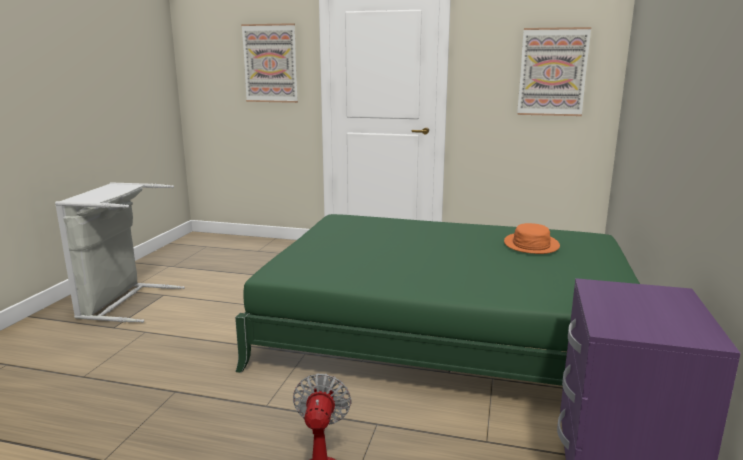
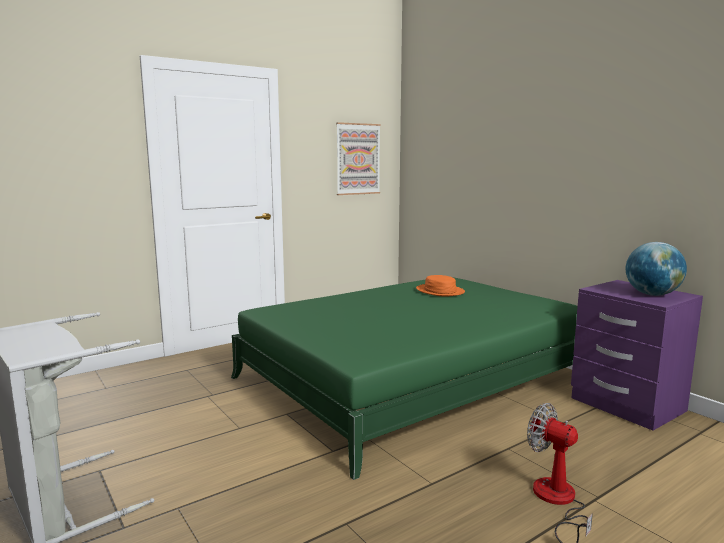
camera: 50 degrees left, 5 degrees down
picture [241,23,298,103] -> none
none -> globe [626,242,687,296]

